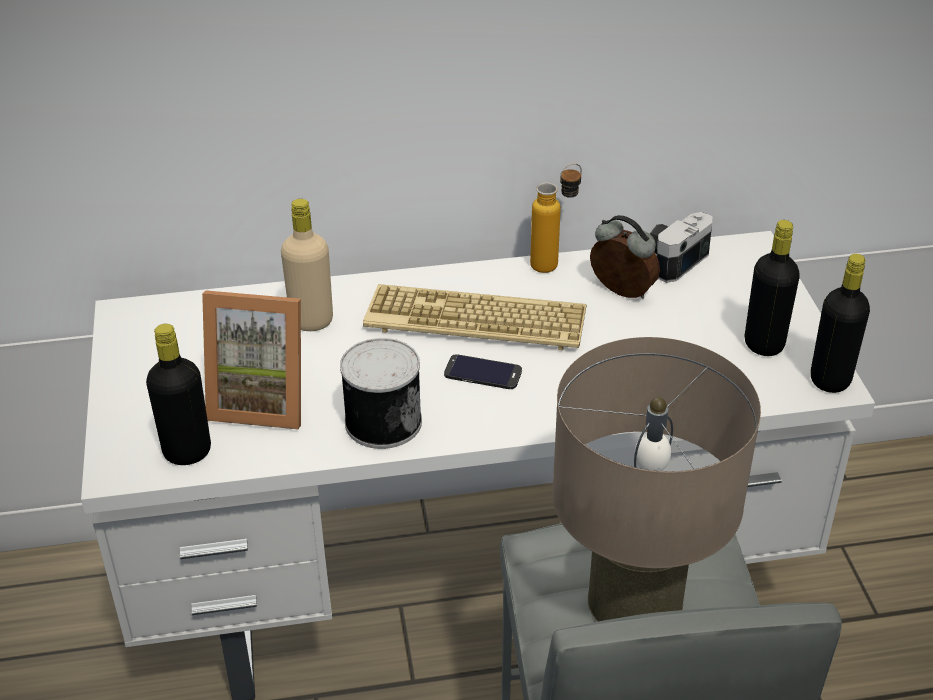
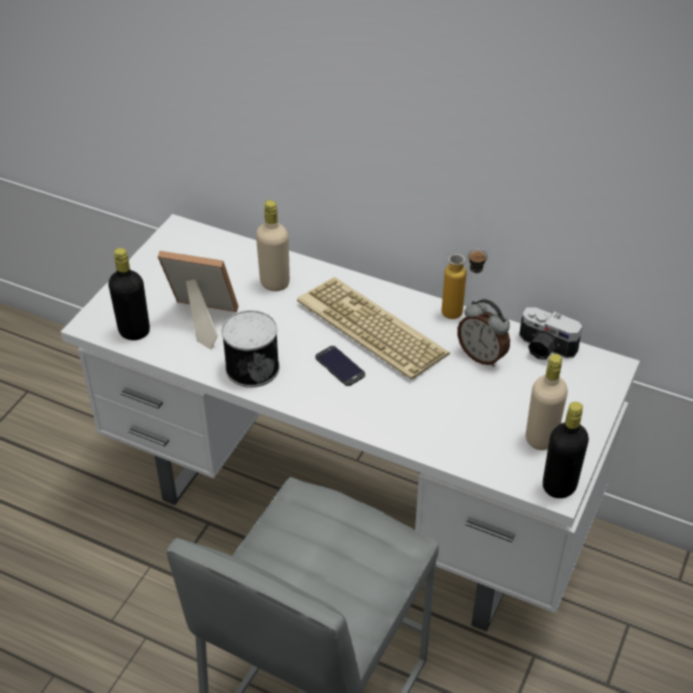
camera: 35 degrees right, 5 degrees up
picture frame [202,290,301,430] -> picture frame turned 150 degrees clockwise [158,251,239,349]
beige table lamp [552,337,761,622] -> none
alarm clock [590,215,660,299] -> alarm clock turned 150 degrees clockwise [457,299,510,367]
camera [650,212,712,283] -> camera turned 135 degrees counterclockwise [519,307,583,360]
black bottle [745,220,800,356] -> beige bottle [526,354,568,450]

